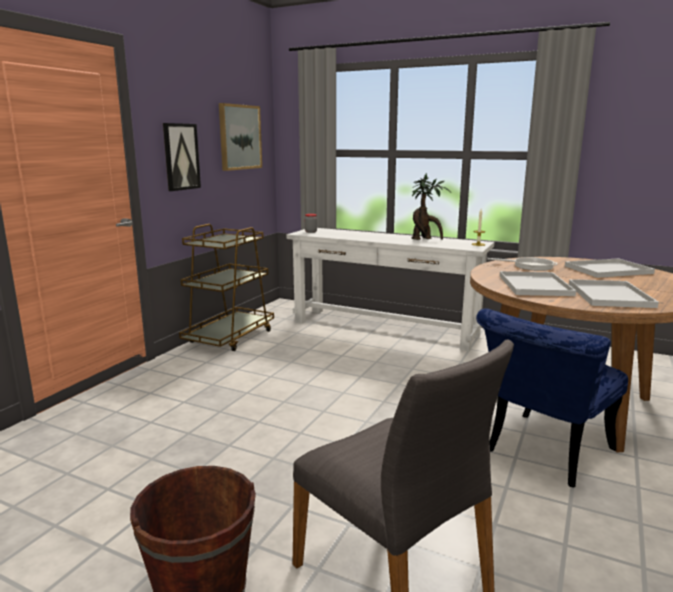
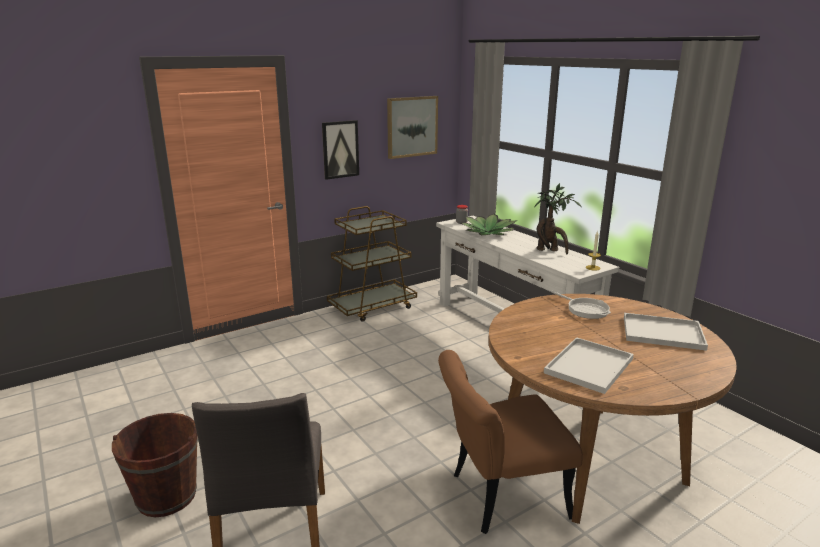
camera: 30 degrees right, 5 degrees up
blue chair [476,309,628,487] -> brown chair [438,350,583,534]
white tray [500,271,576,296] -> none
none -> potted plant [461,214,516,235]

